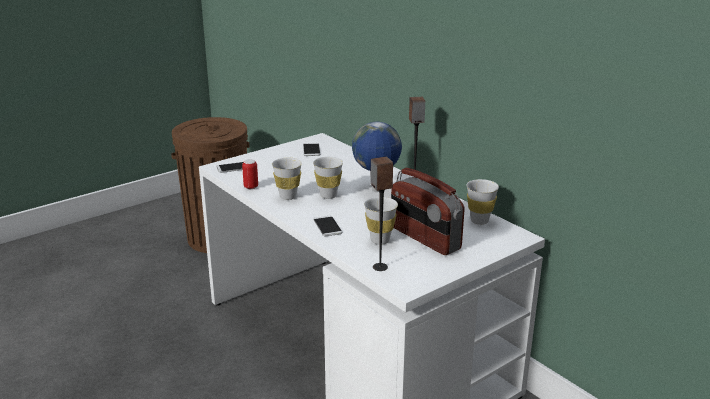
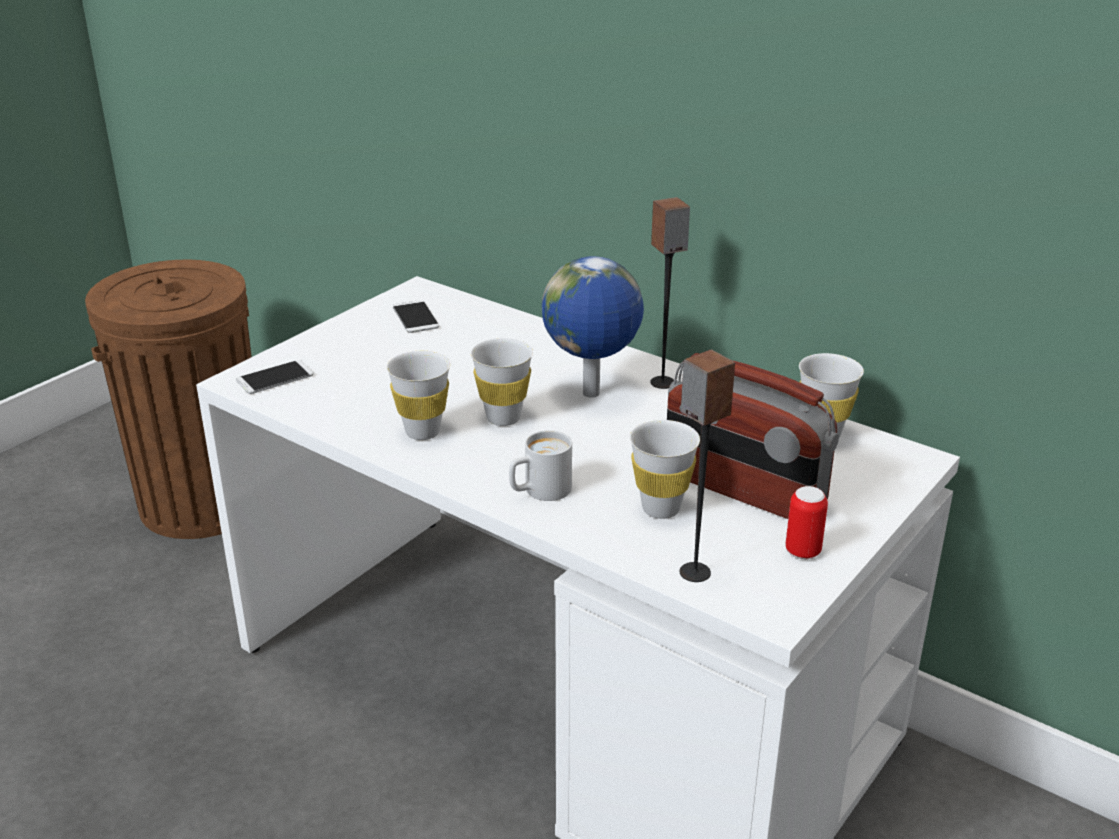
camera: 15 degrees left, 5 degrees up
can [242,159,258,189] -> can moved to [785,486,828,559]
phone [313,216,342,236] -> white mug [509,430,572,501]

